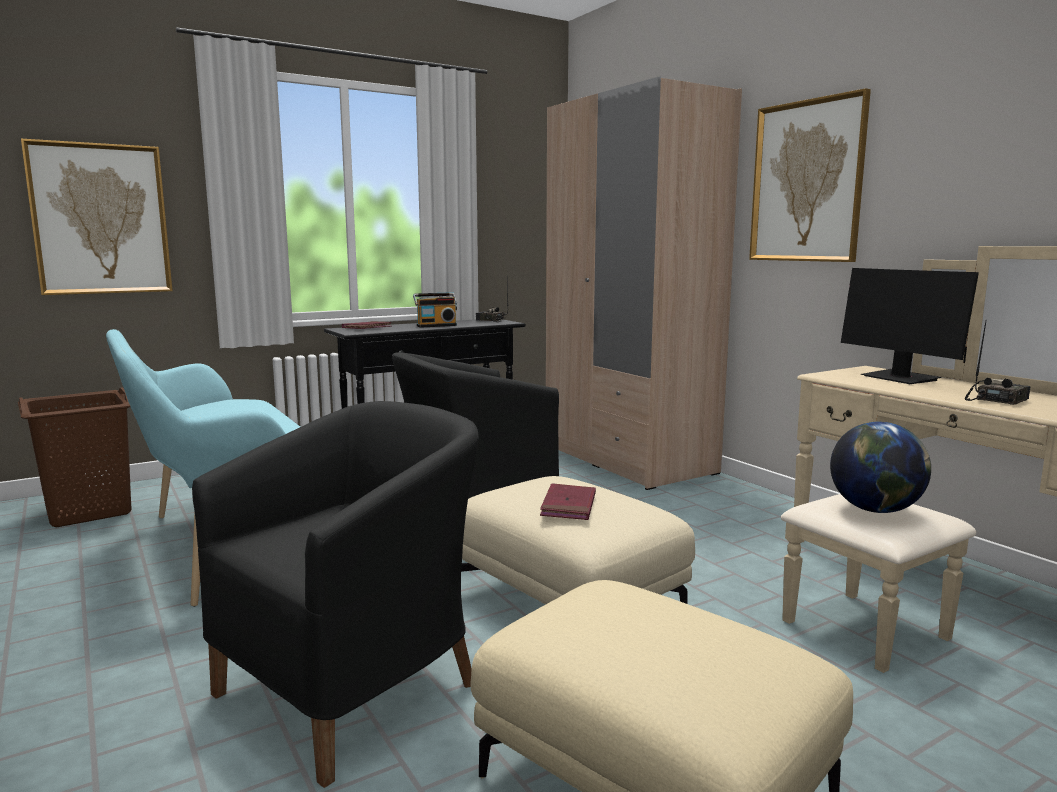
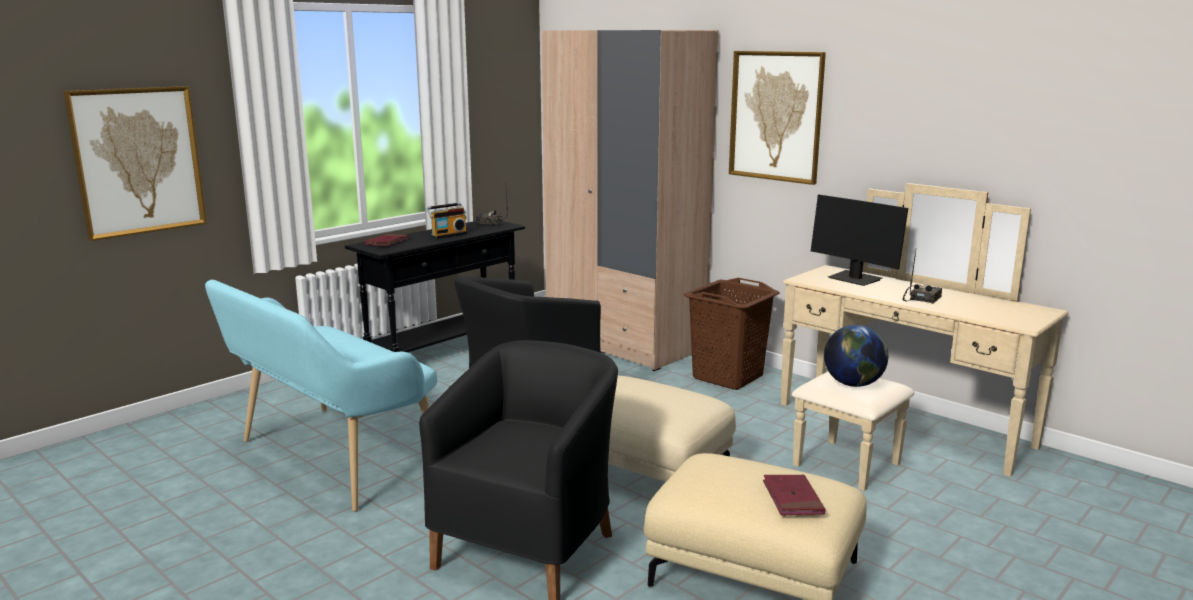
camera: 15 degrees left, 5 degrees up
brown laundry basket [18,387,132,527] -> brown laundry basket moved to [684,278,780,390]
red book [540,483,596,520] -> red book moved to [763,474,825,515]

